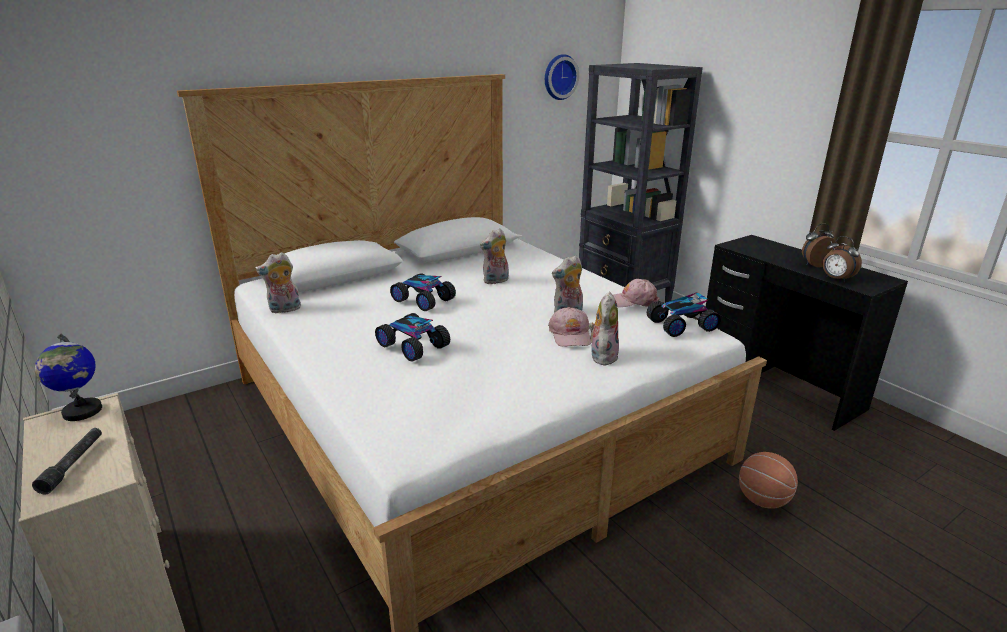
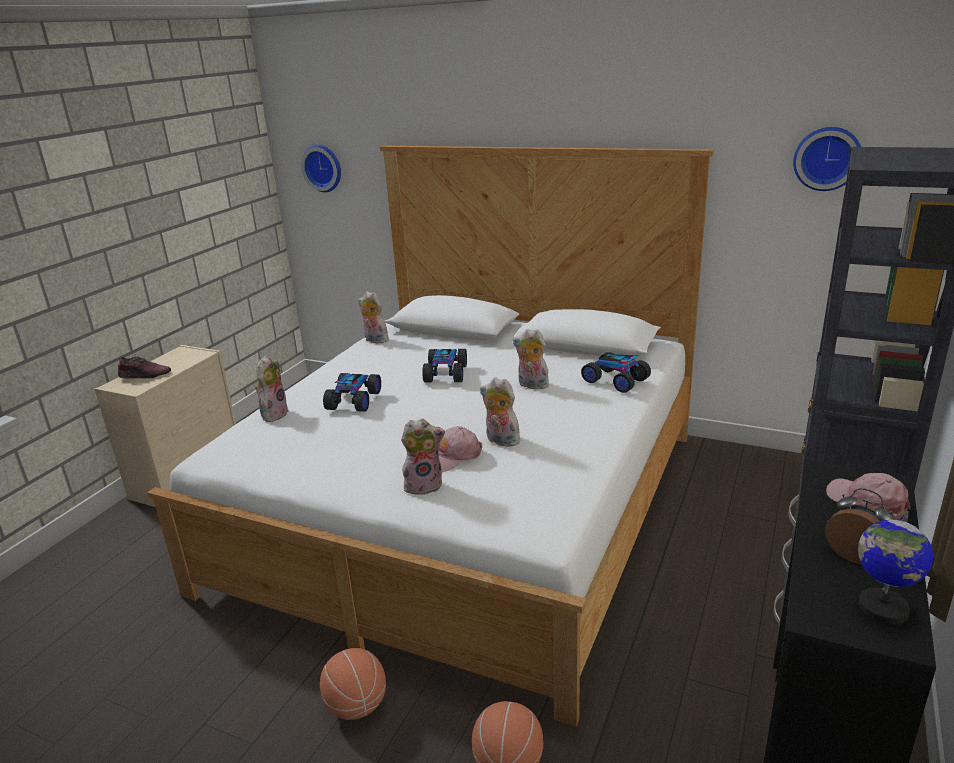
camera: 60 degrees right, 0 degrees up
grey flashlight [32,428,102,494] -> shoe [118,356,171,378]
globe [35,334,102,421] -> globe moved to [858,511,933,624]
pink cap [613,279,660,307] -> pink cap moved to [826,473,911,520]
toy car [647,293,721,337] -> toy car moved to [581,352,651,393]
alarm clock [823,236,862,282] -> none
none -> plush toy [255,356,289,422]
none -> wall clock [301,145,341,192]
none -> basketball [320,648,386,720]

